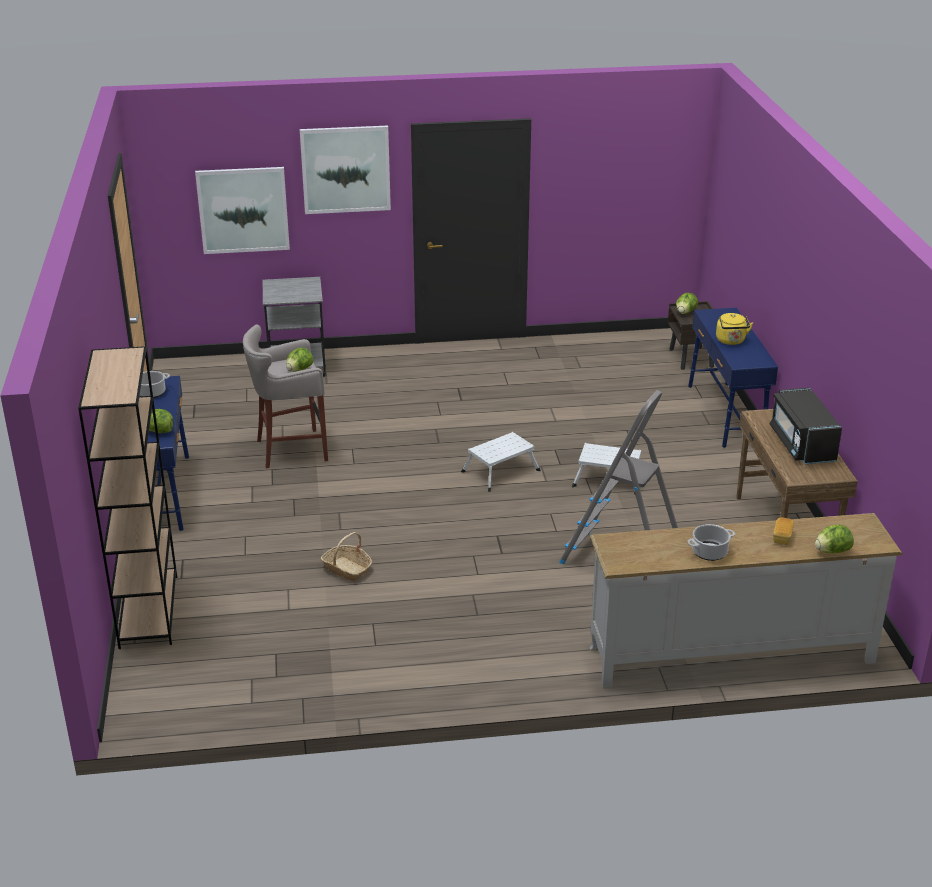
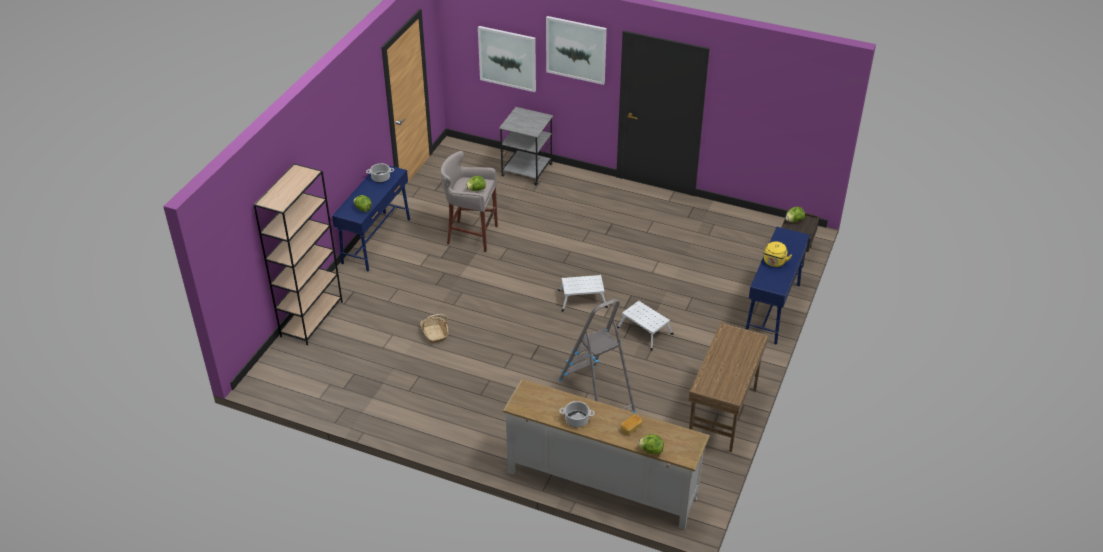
camera: 30 degrees right, 10 degrees up
black microwave [770,387,842,464] -> none

